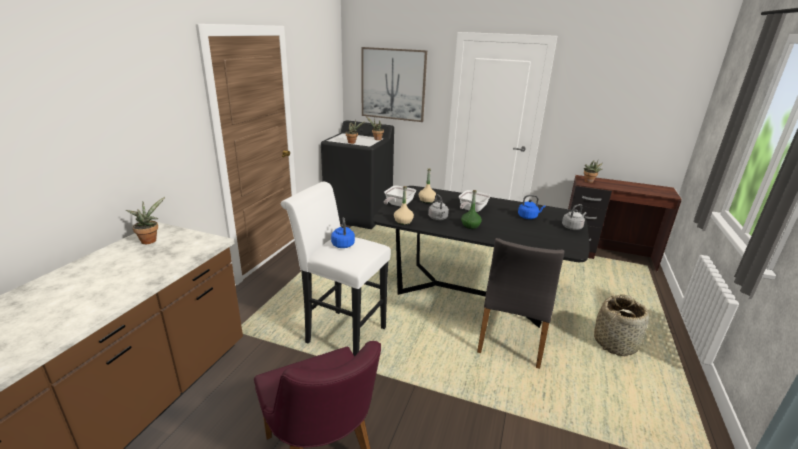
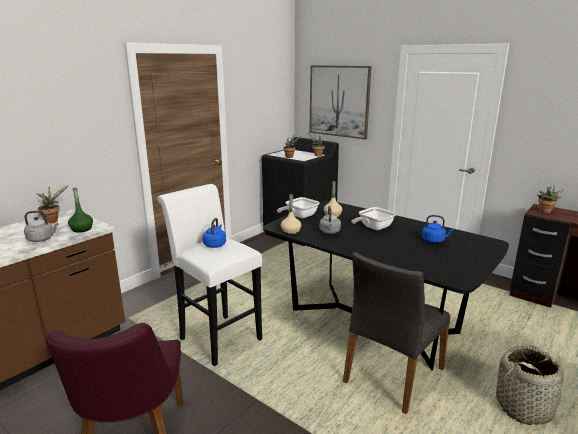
camera: 20 degrees right, 5 degrees down
green bottle [461,190,482,229] -> green bottle moved to [68,188,93,233]
grey kettle [562,204,586,230] -> grey kettle moved to [24,211,59,242]

